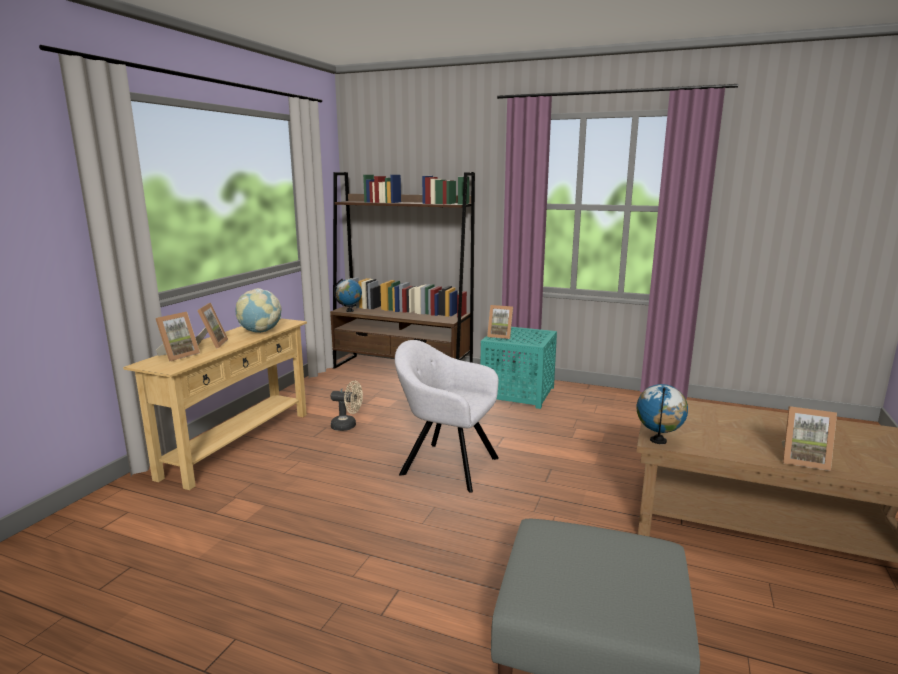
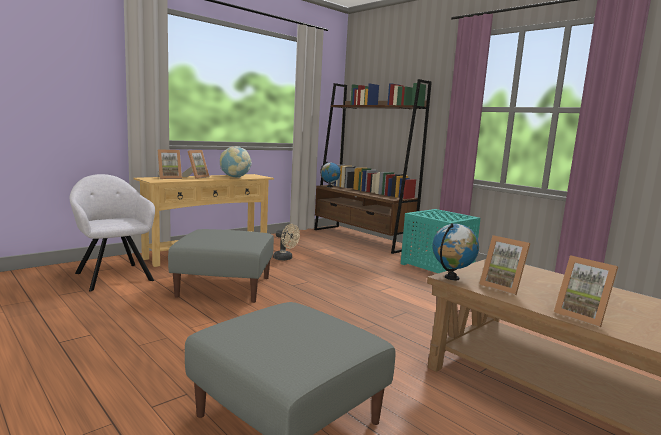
camera: 25 degrees right, 5 degrees down
grey armchair [395,340,499,493] -> grey armchair moved to [70,174,155,292]
picture frame [487,305,513,339] -> picture frame moved to [479,235,530,295]
none -> grey ottoman [168,229,274,303]

